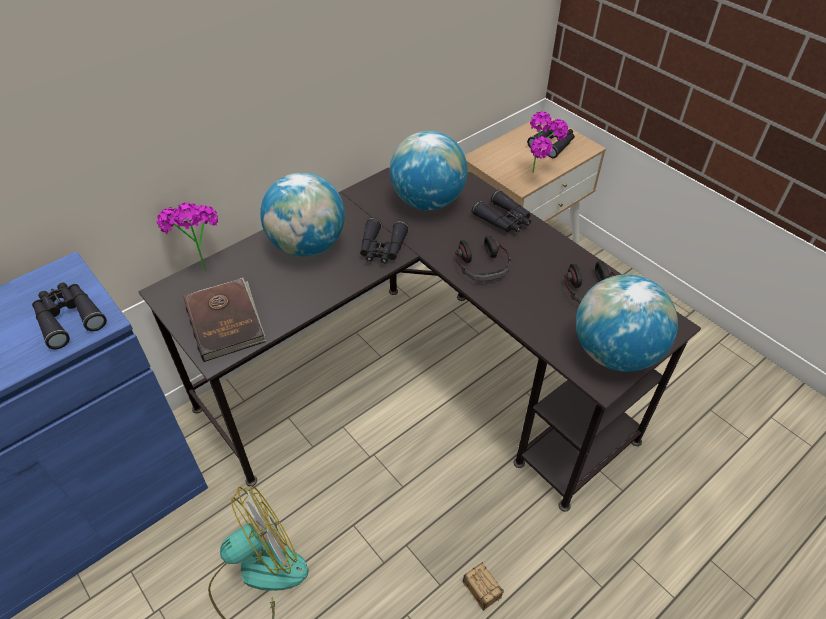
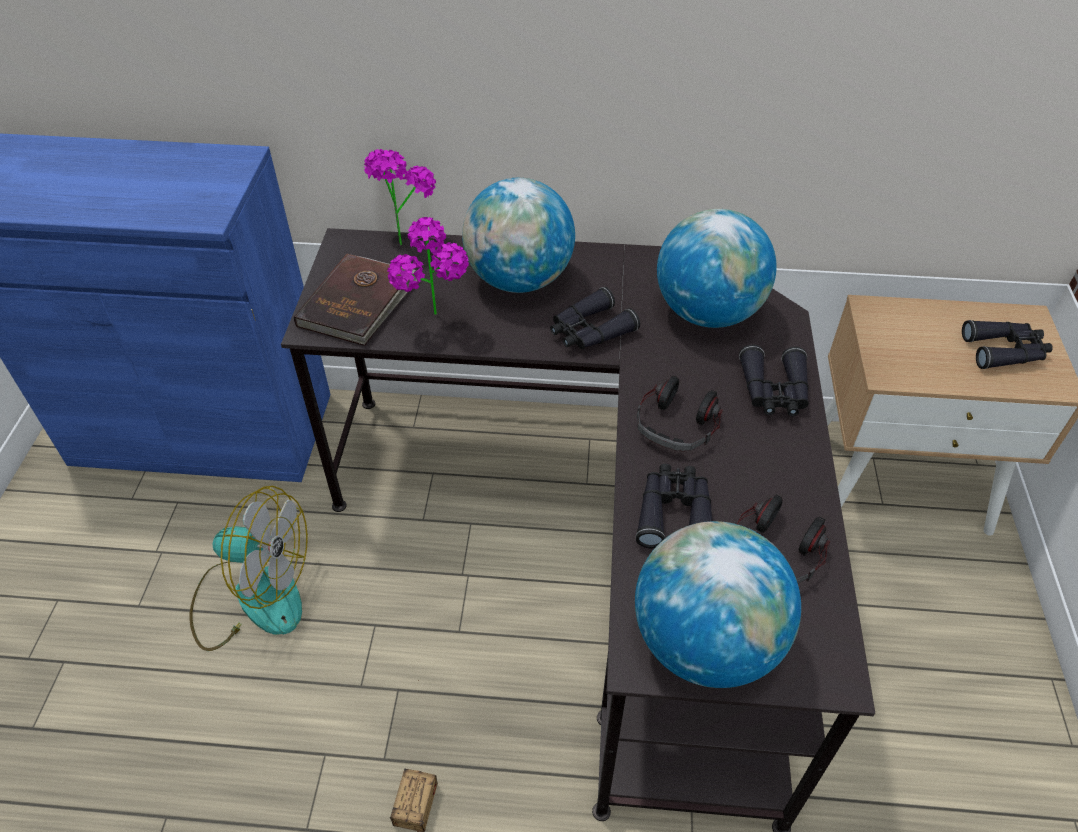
camera: 45 degrees right, 0 degrees up
black binoculars [32,283,107,349] -> black binoculars moved to [636,464,713,548]
potted plant [530,111,568,172] -> potted plant moved to [387,217,469,315]

